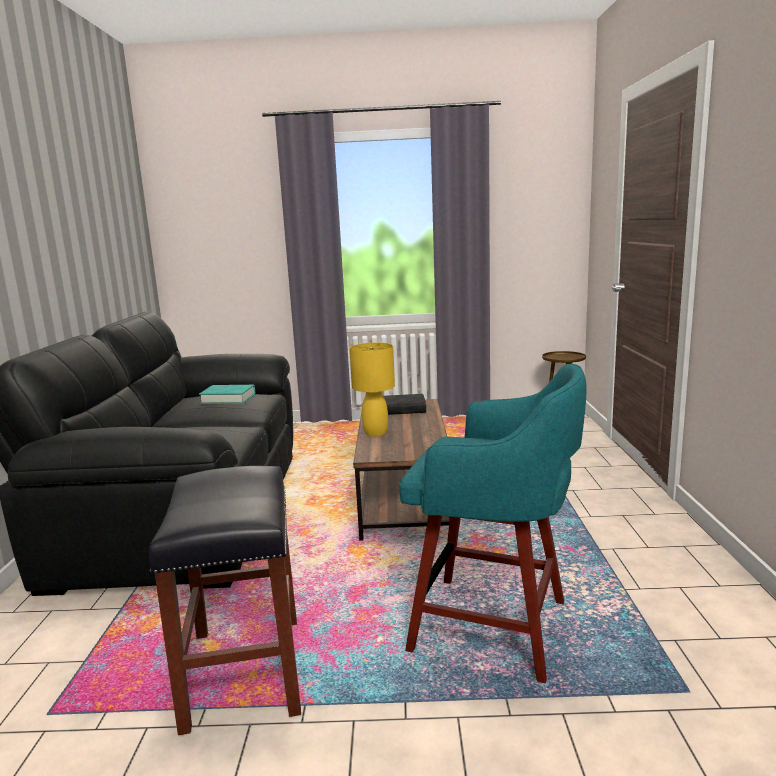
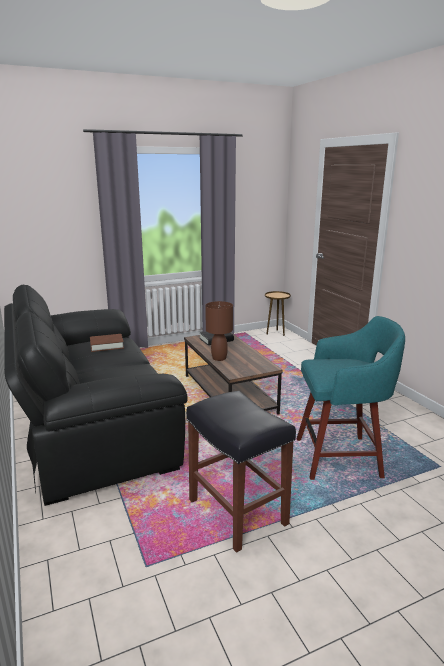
camera: 25 degrees left, 5 degrees up
turquoise book [199,385,255,404] -> brown book [90,334,124,352]
yellow table lamp [350,342,395,437] -> brown table lamp [205,301,233,361]

